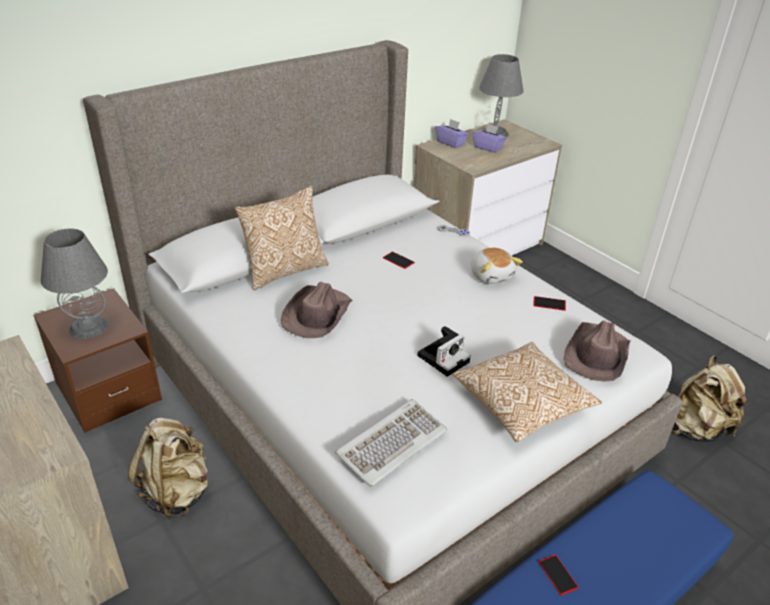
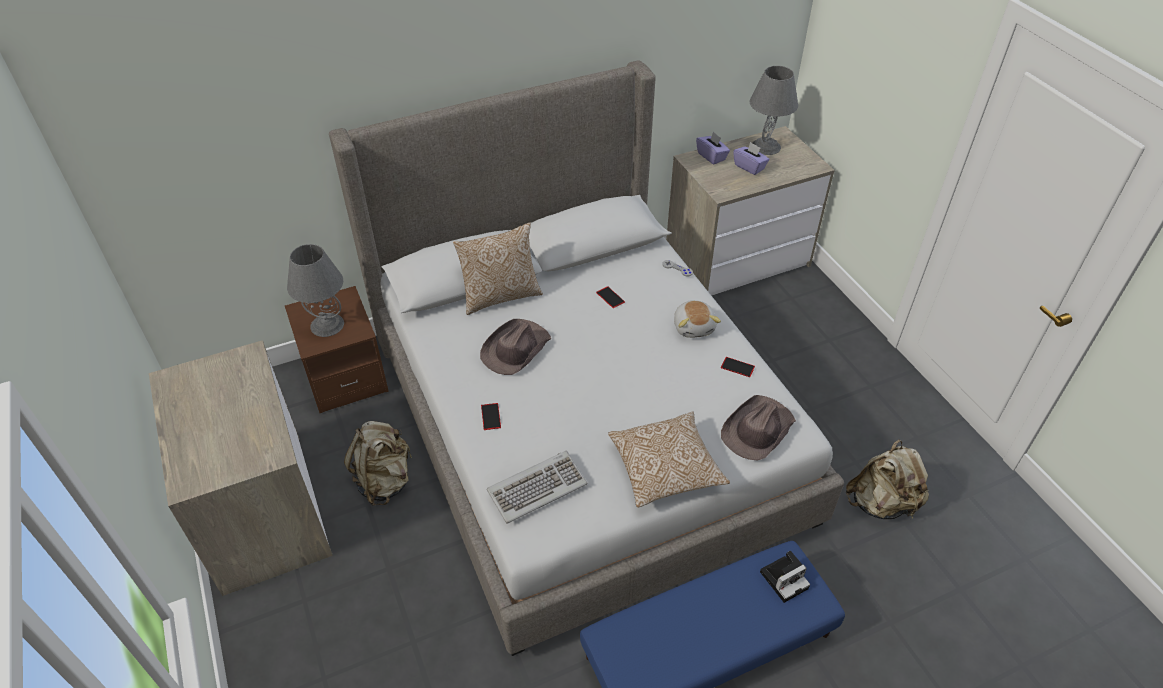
camera: 15 degrees right, 10 degrees up
camera [418,326,471,377] -> camera moved to [760,551,810,603]
phone [538,554,579,595] -> phone moved to [481,403,501,430]

